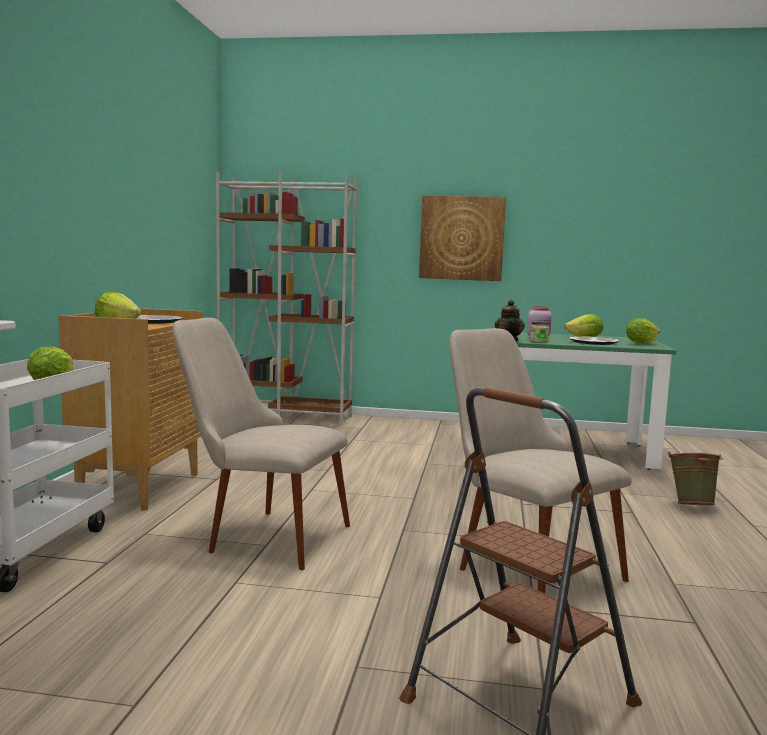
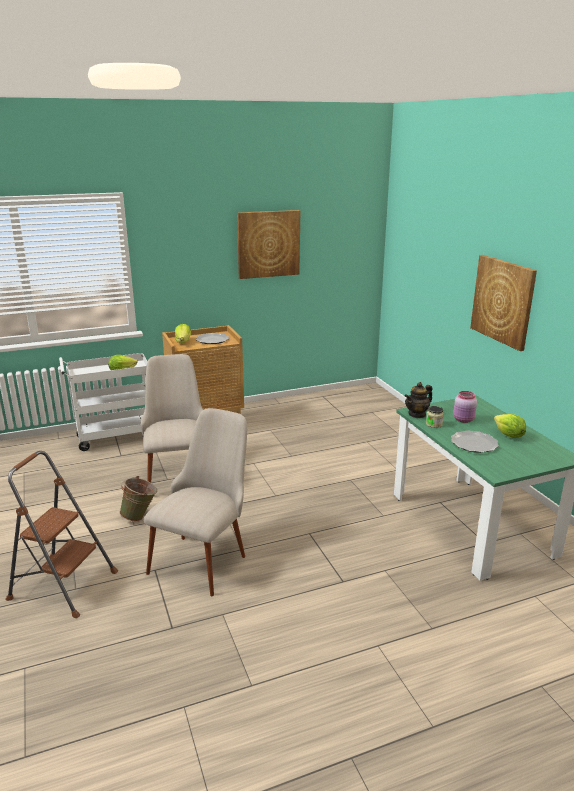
camera: 60 degrees right, 15 degrees up
brown bookcase [216,171,357,425] -> none
lettuce [626,318,661,344] -> none
green bucket [668,452,723,505] -> green bucket moved to [120,476,157,521]
none -> picture [237,210,300,279]

